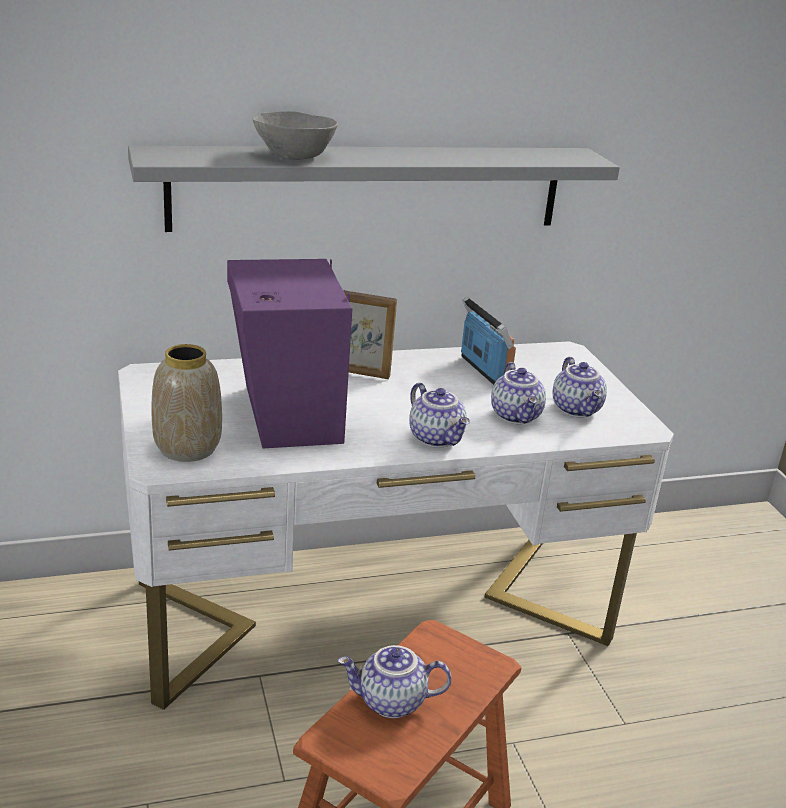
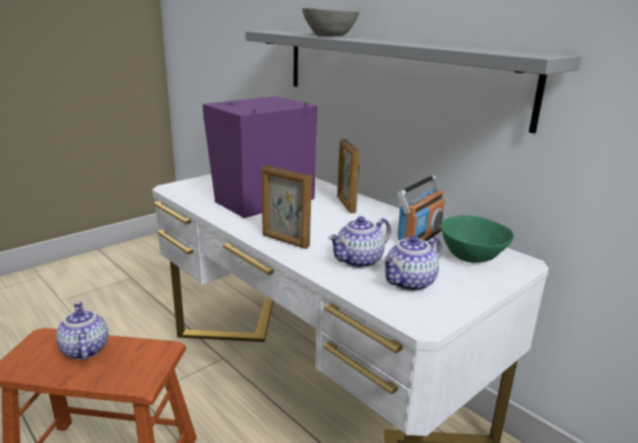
camera: 65 degrees right, 5 degrees down
vase [151,344,222,462] -> none
teapot [409,383,470,448] -> picture frame [262,165,312,249]
none -> green bowl [441,215,514,263]

